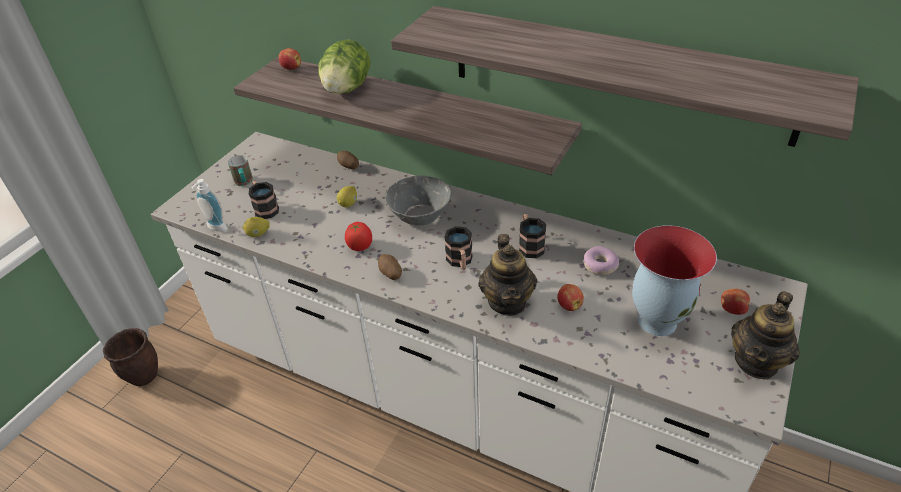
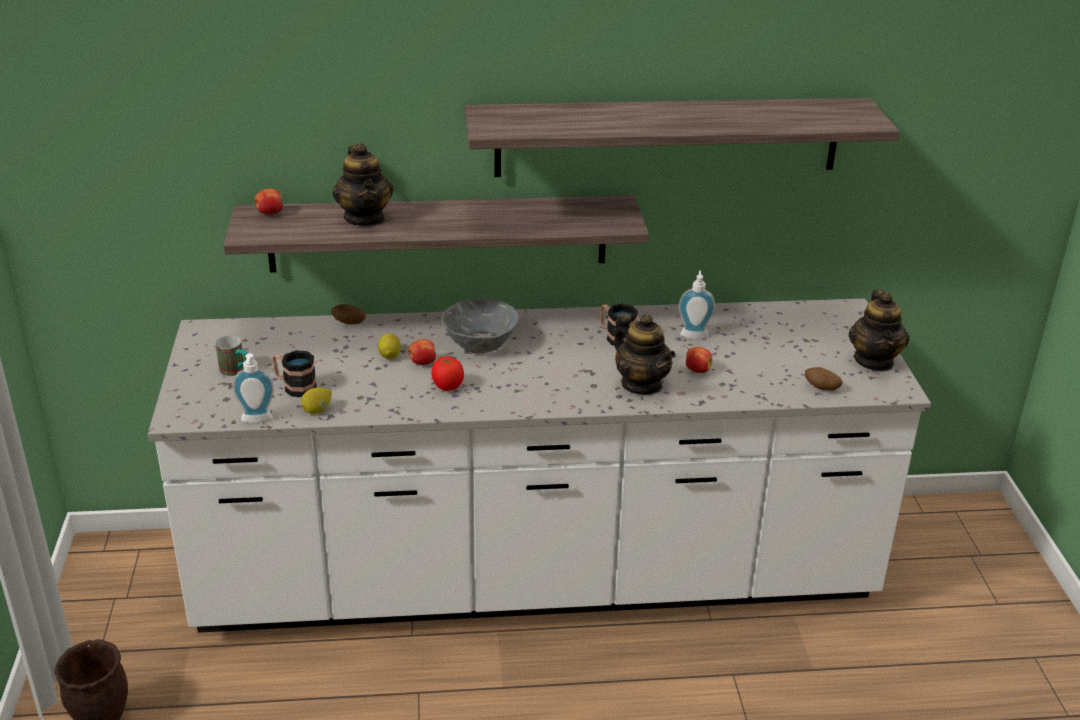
camera: 35 degrees left, 10 degrees down
lettuce [318,39,370,94] -> teapot [332,143,393,227]
potato [378,254,402,280] -> potato moved to [805,367,843,391]
mug [444,226,473,270] -> none
donut [584,246,619,275] -> soap dispenser [679,270,715,339]
vase [632,225,717,336] -> none
apple [721,288,750,315] -> apple moved to [408,339,436,365]

